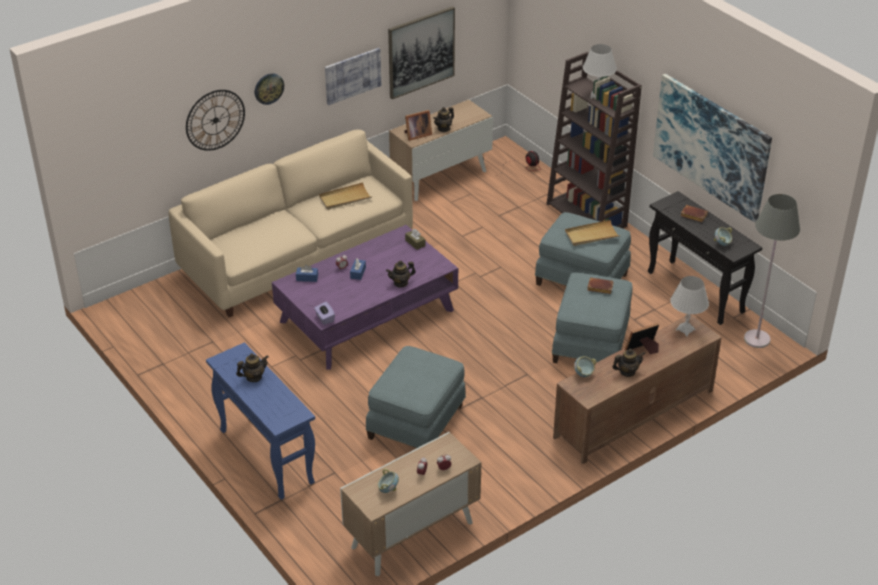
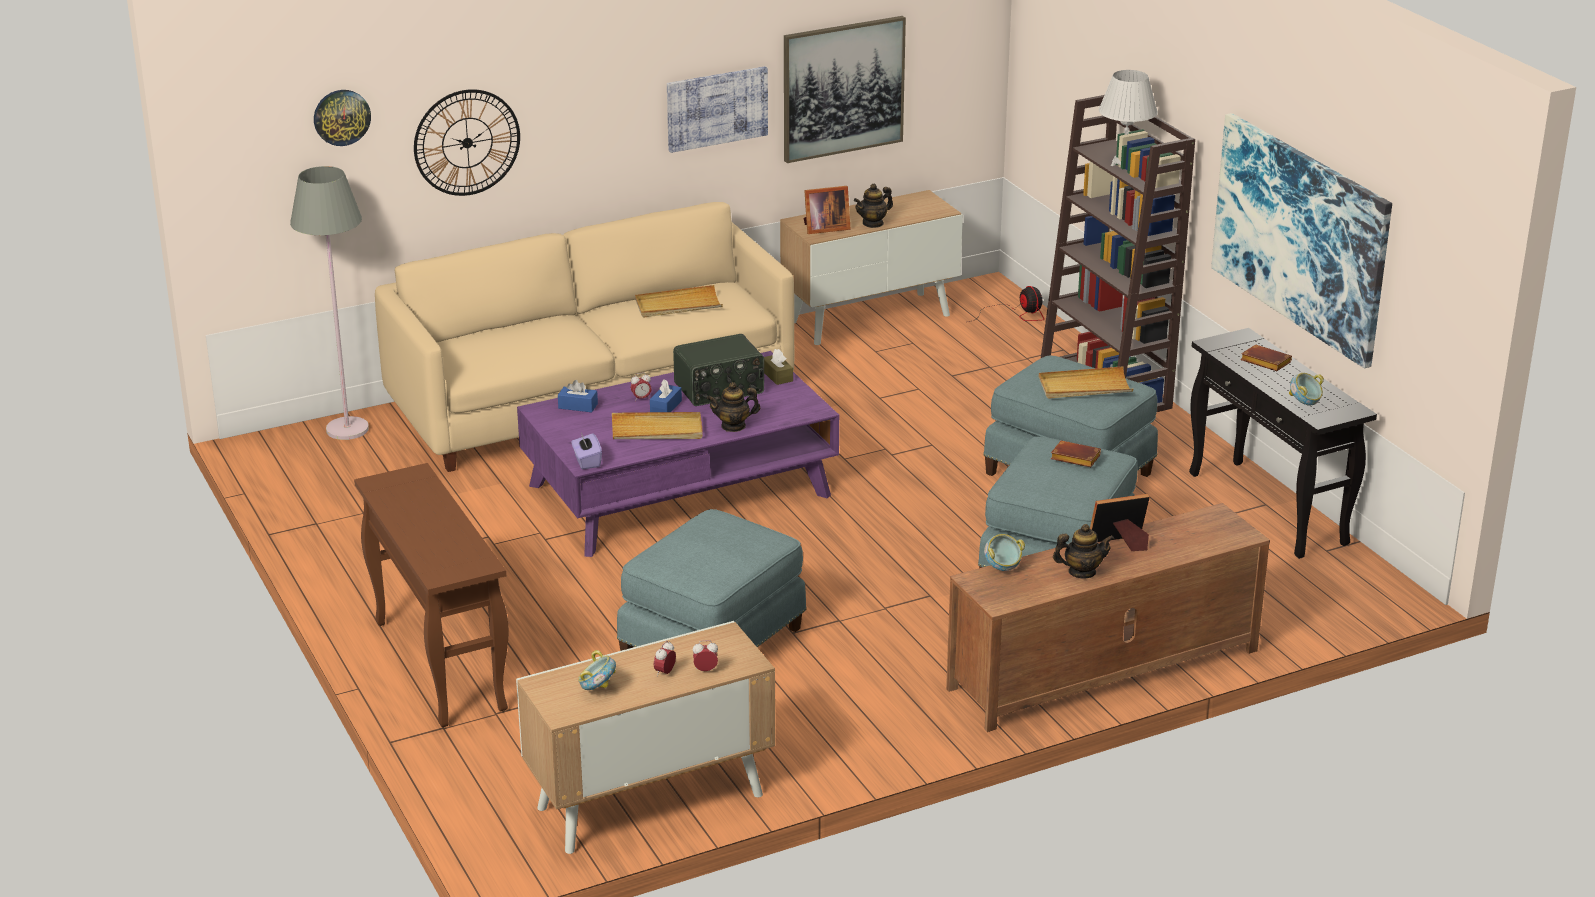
camera: 10 degrees right, 10 degrees down
blue console table [206,342,315,500] -> brown console table [354,463,509,727]
teapot [236,353,269,382] -> none
wall clock [255,73,284,105] -> wall clock moved to [314,90,371,146]
white table lamp [670,276,709,336] -> none
grey floor lamp [744,194,800,348] -> grey floor lamp moved to [290,166,369,440]
none -> beige tray [612,412,703,439]
none -> radio [673,334,764,406]

